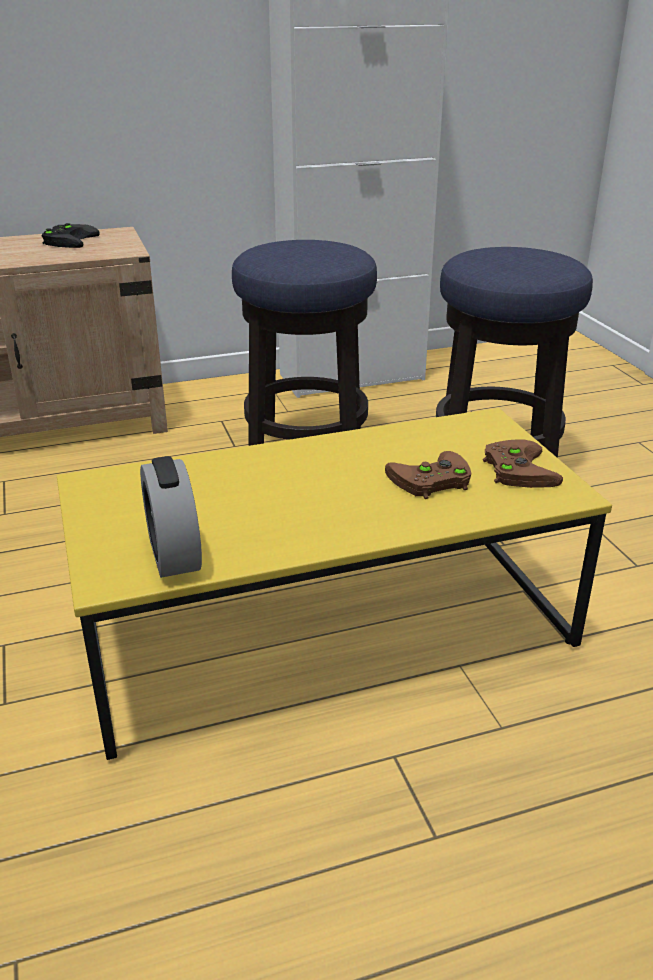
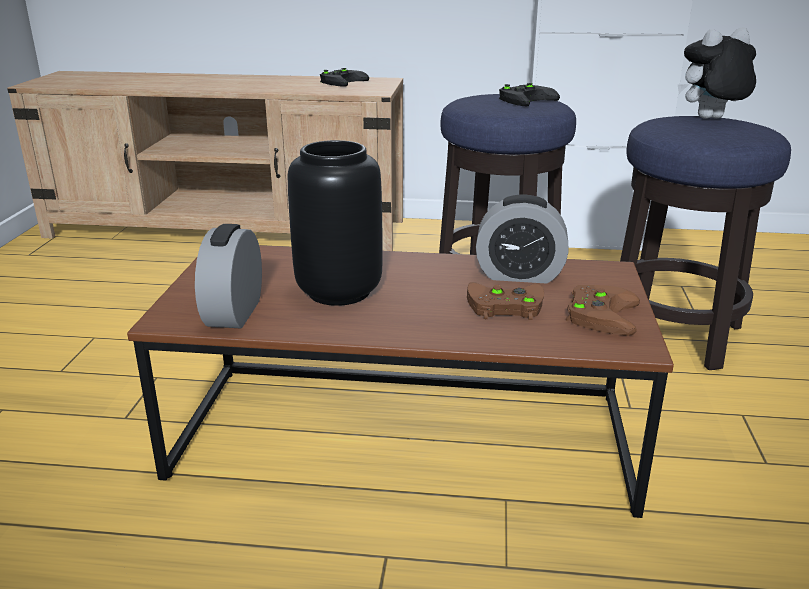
camera: 25 degrees right, 5 degrees down
yellow coffee table [57,408,612,760] -> brown coffee table [127,245,674,518]
none -> black vase [288,140,383,306]
none -> alarm clock [476,195,569,283]
none -> black game controller [499,83,560,106]
none -> plush toy [678,27,756,119]

